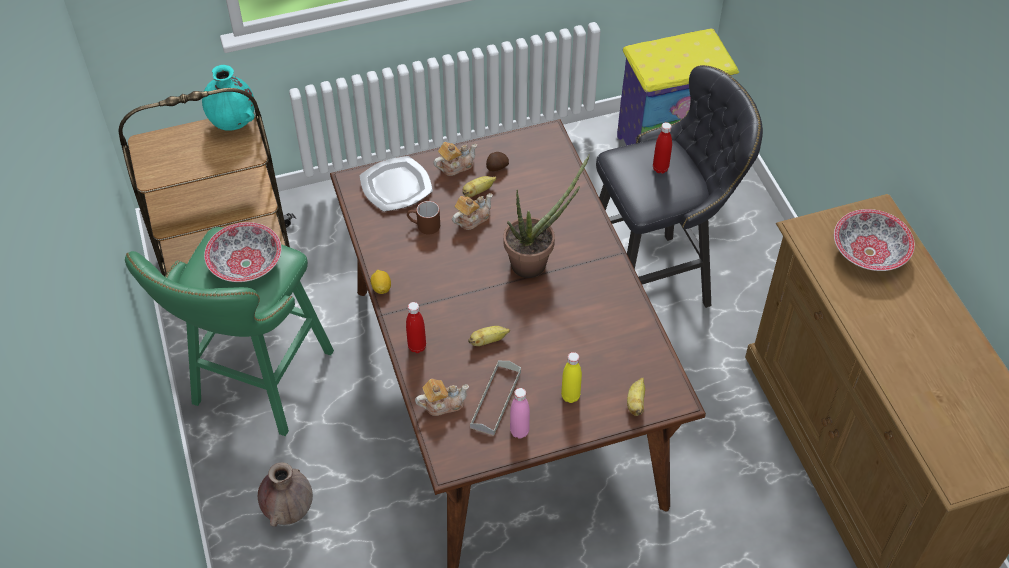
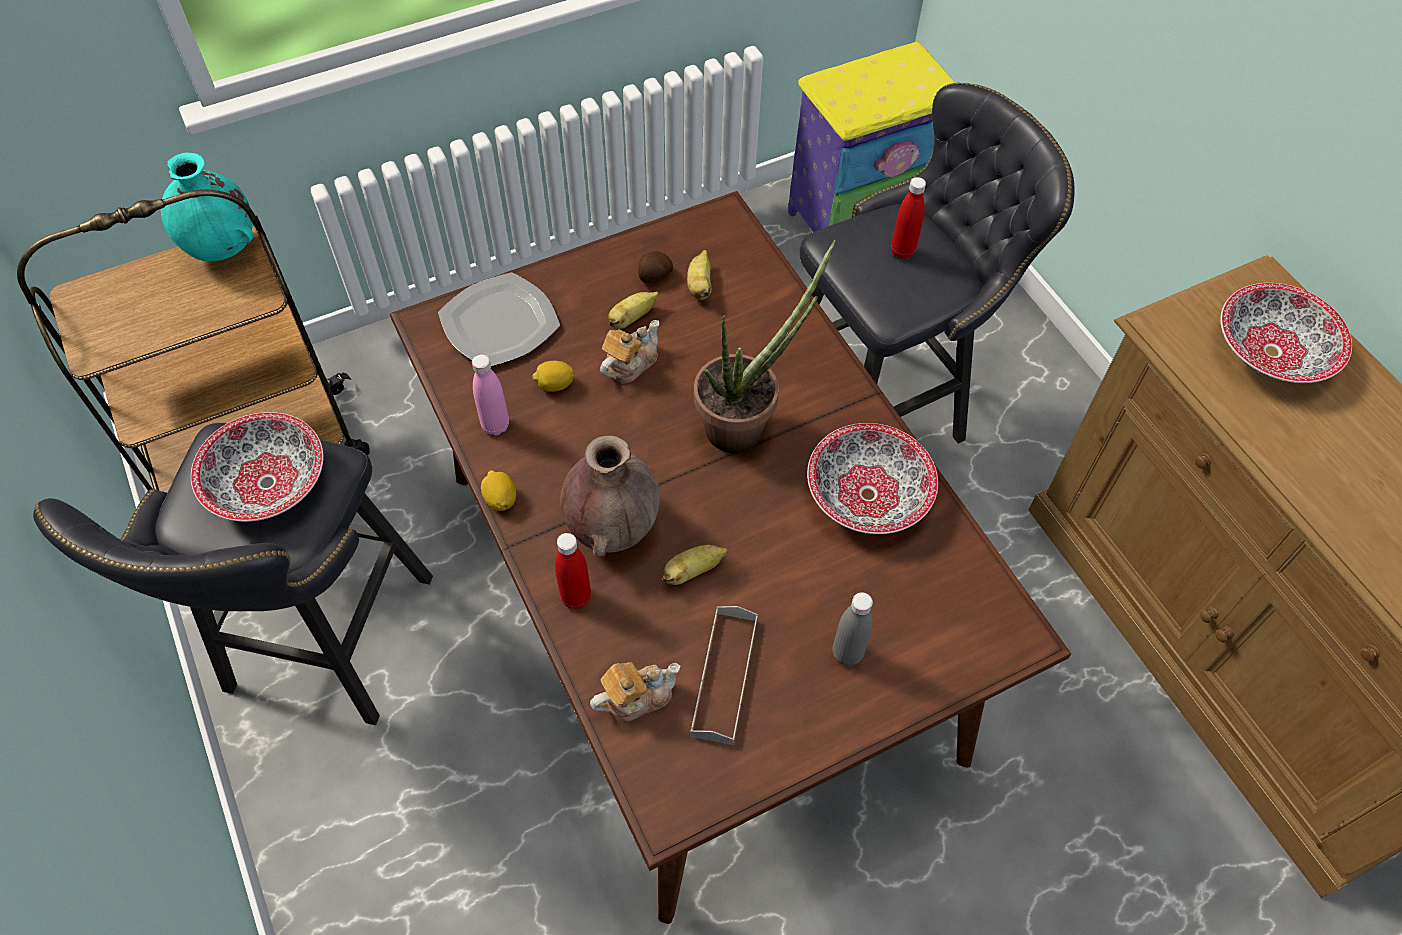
camera: 10 degrees left, 5 degrees up
green stool [125,227,334,436] -> black stool [33,423,433,725]
brown vase [258,462,313,527] -> brown vase moved to [560,436,660,556]
brown mug [407,201,440,235] -> lemon [532,361,574,392]
teapot [433,142,477,176] -> none
pink bottle [510,388,530,439] -> pink bottle moved to [472,354,509,435]
yellow bottle [561,352,582,403] -> grey bottle [832,592,873,666]
banana [627,377,645,416] -> banana moved to [687,250,712,300]
none -> bowl [807,423,938,534]

